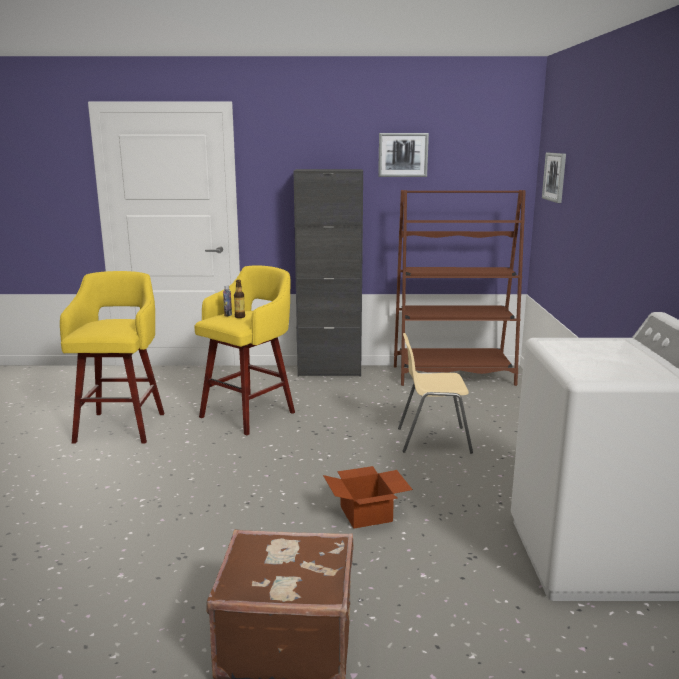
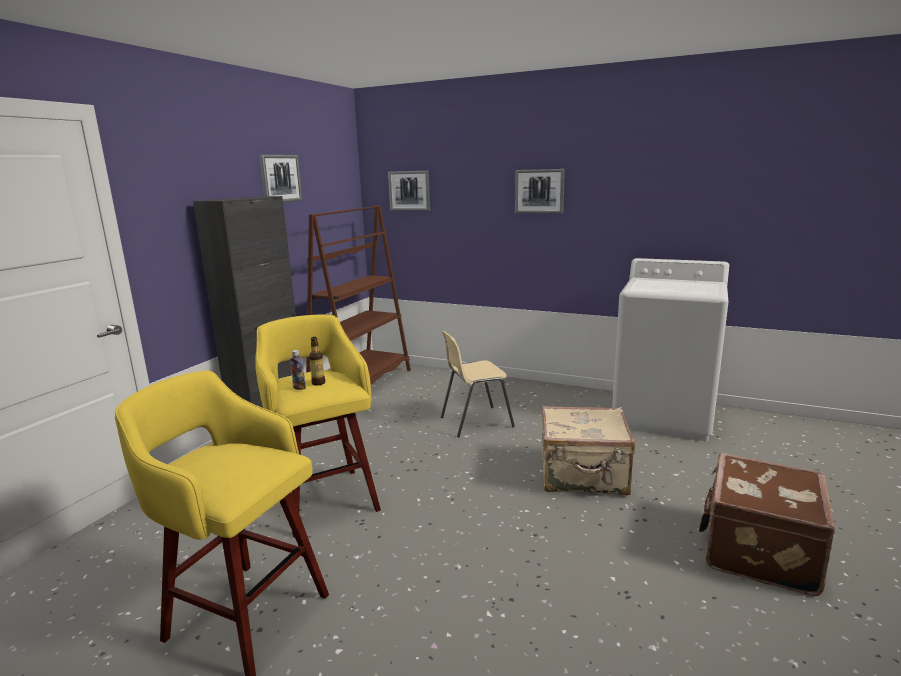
camera: 65 degrees left, 0 degrees up
cardboard box [323,466,413,529] -> beige suitcase [541,406,635,495]
beige chair [398,333,473,454] -> beige chair turned 45 degrees clockwise [441,331,515,437]
none -> picture [515,169,565,214]

